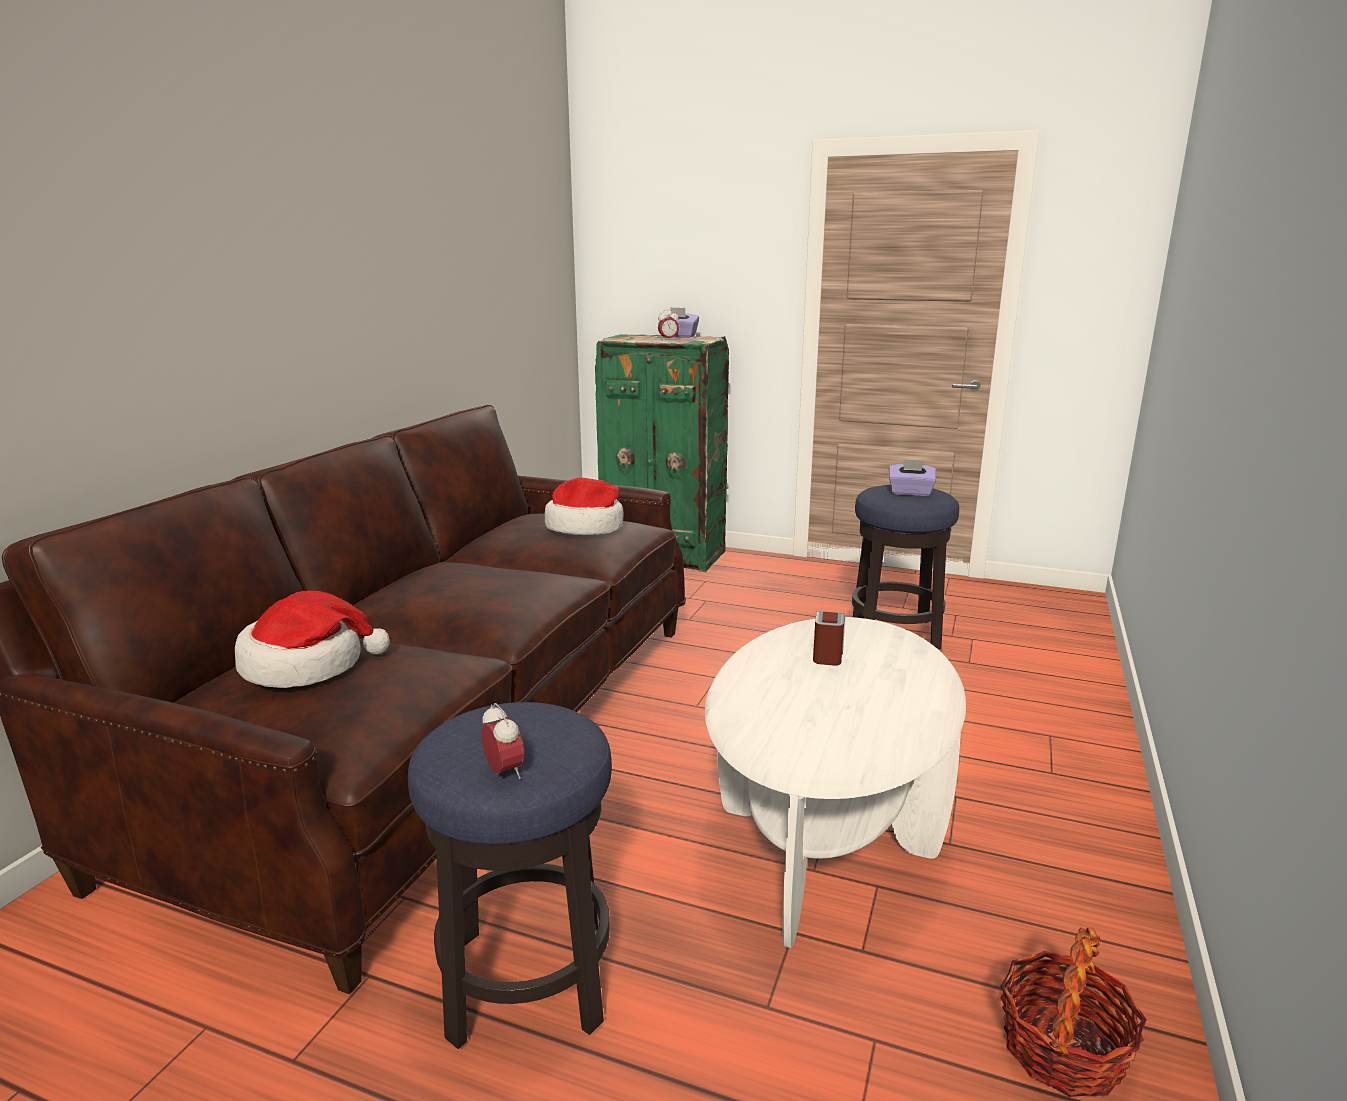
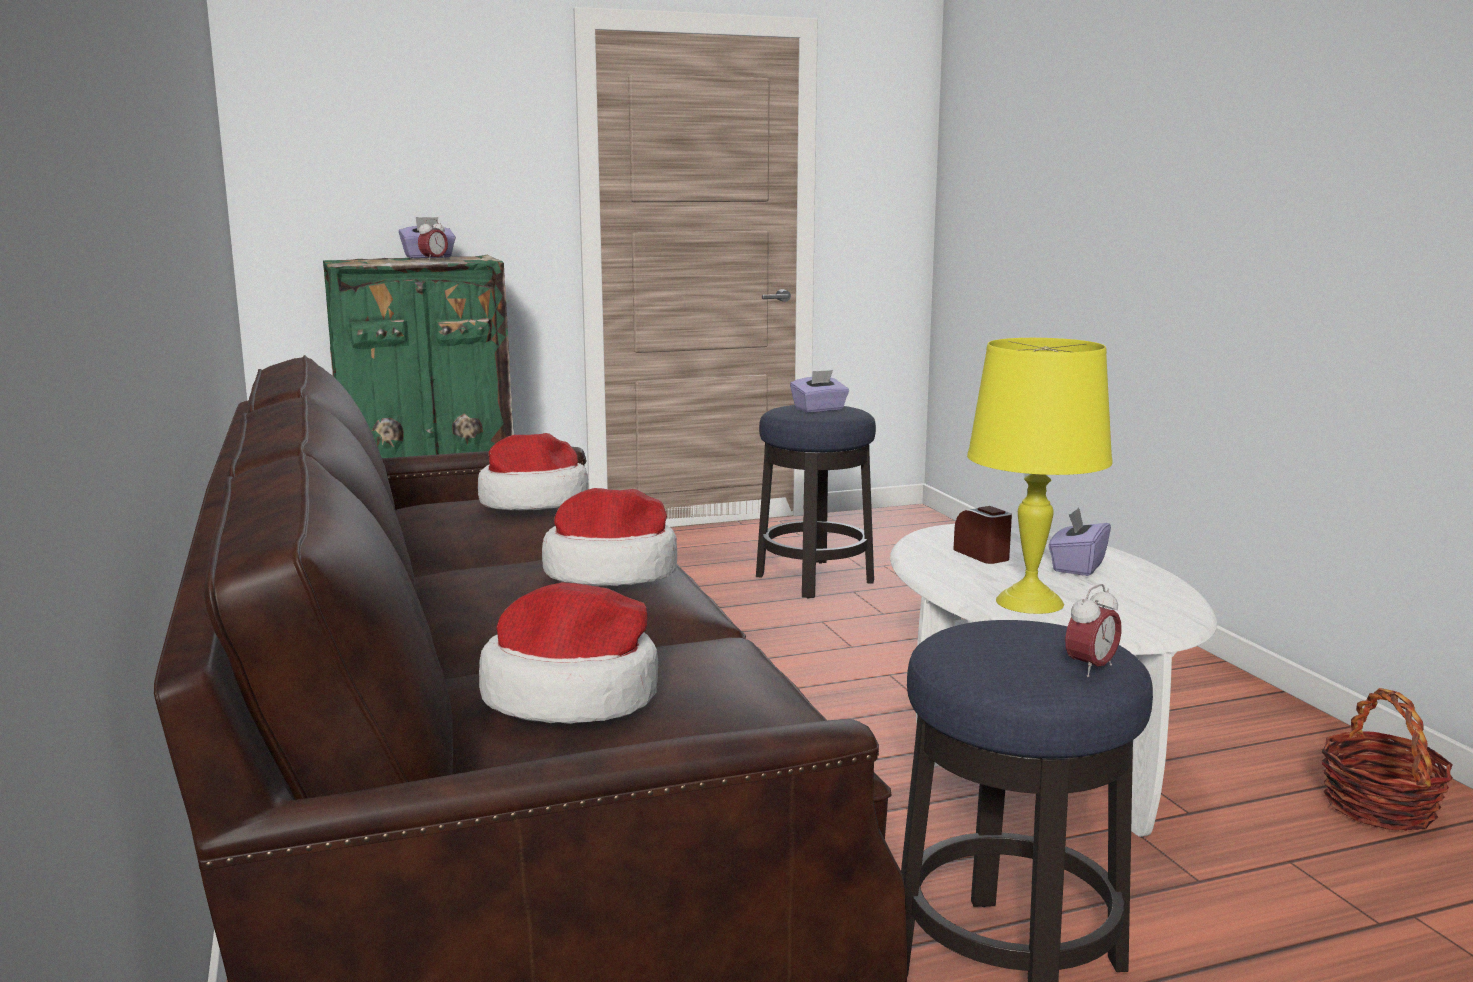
camera: 40 degrees left, 5 degrees down
alarm clock [482,703,525,779] -> alarm clock turned 120 degrees clockwise [1065,584,1122,677]
none -> hat [542,488,677,586]
none -> yellow table lamp [967,338,1113,614]
none -> purple tissue box [1048,508,1111,576]

